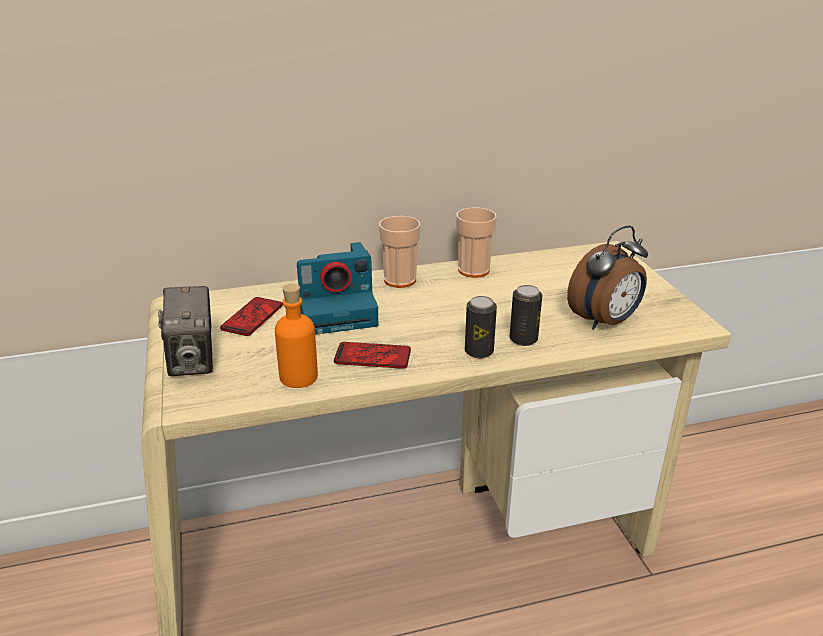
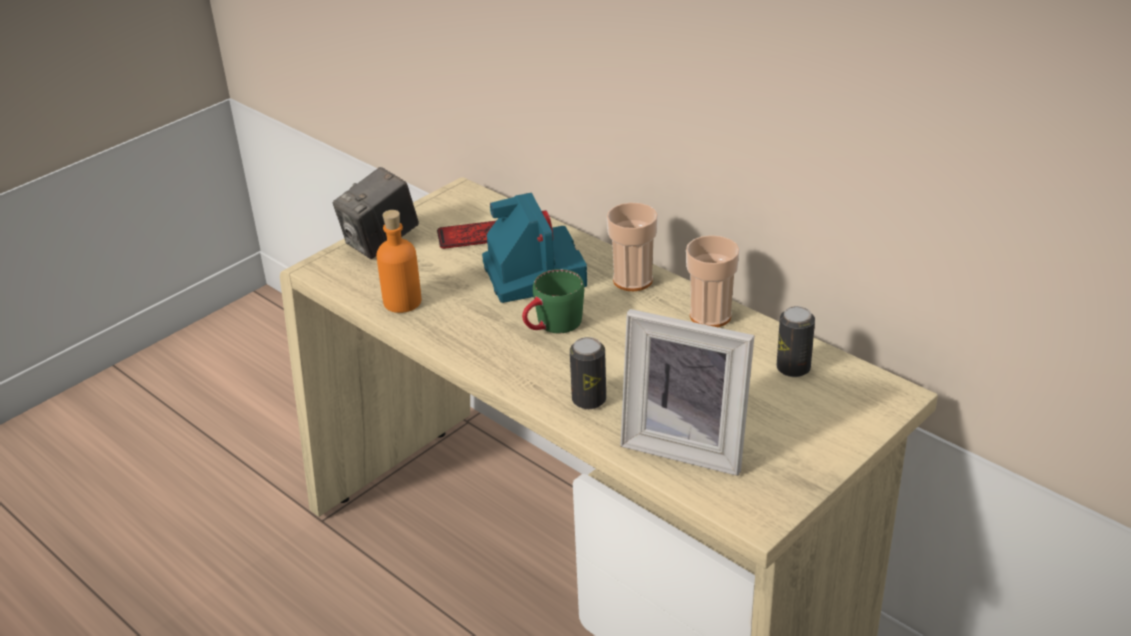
camera: 60 degrees right, 5 degrees up
camera [297,242,378,335] -> camera turned 150 degrees counterclockwise [482,193,587,303]
phone [334,342,411,369] -> none
can [465,296,497,359] -> can moved to [777,306,815,377]
alarm clock [567,225,648,330] -> picture frame [620,309,755,476]
none -> green mug [522,269,584,333]

